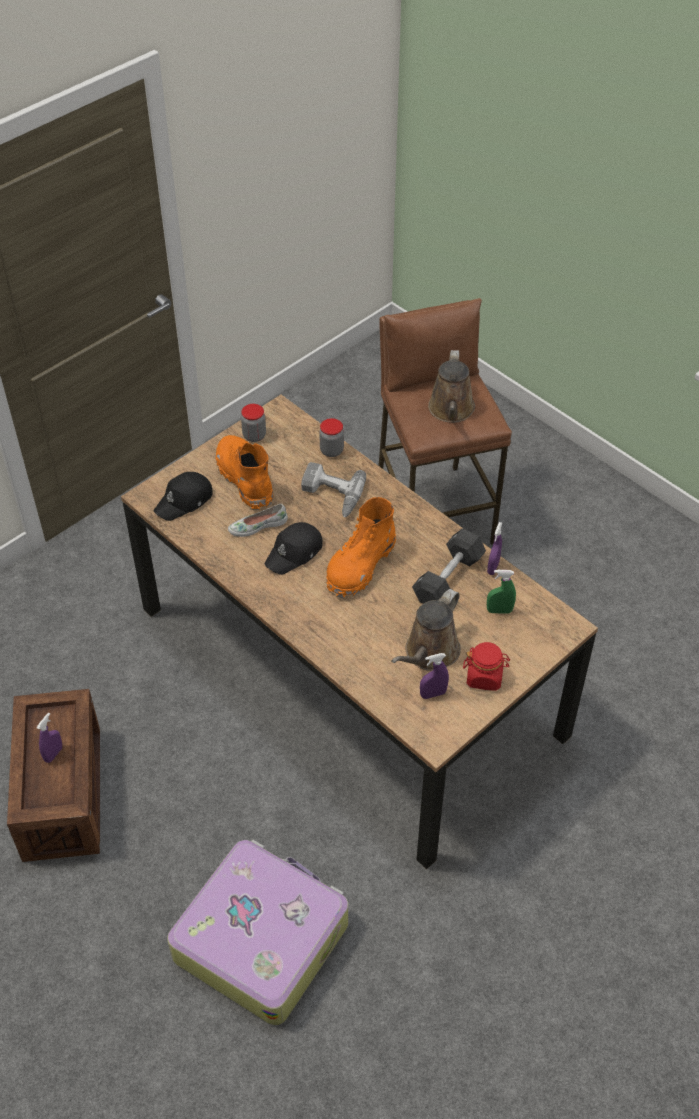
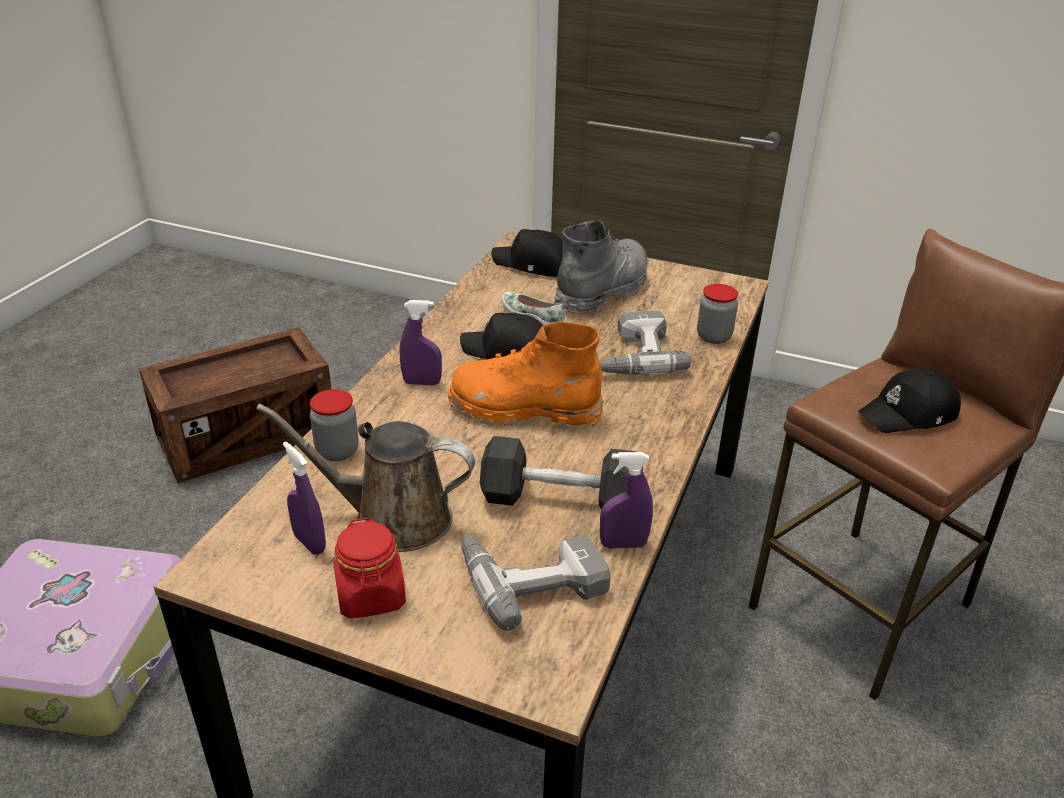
camera: 65 degrees right, 15 degrees down
purple spray bottle [37,713,62,763] -> purple spray bottle moved to [400,300,442,385]
orange boot [216,435,273,510] -> grey boot [554,220,647,315]
jar [241,404,266,442] -> jar moved to [310,389,359,461]
brown watering can [428,350,475,423] -> black cap [858,368,961,433]
green spray bottle [487,570,516,614] -> power drill [461,534,611,631]

